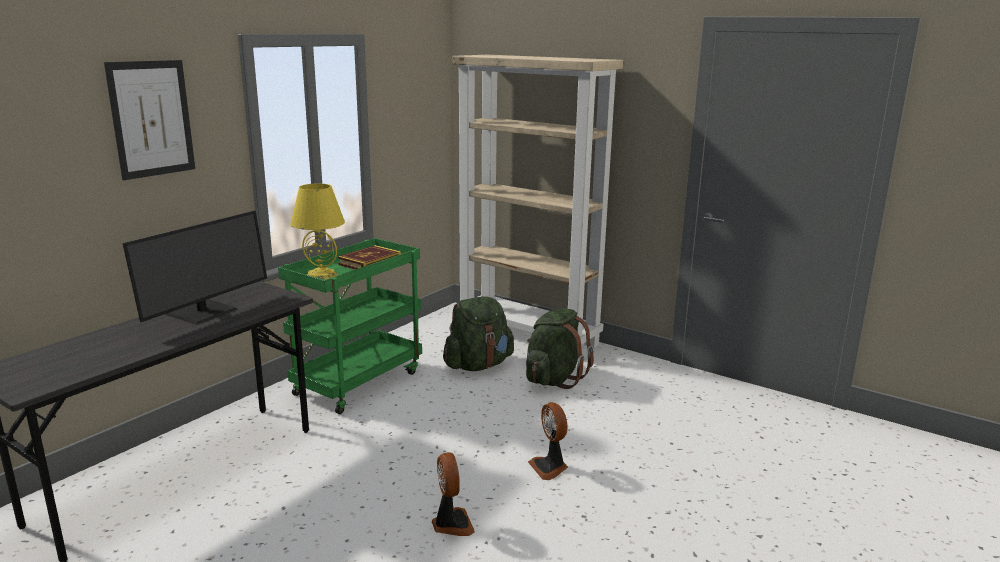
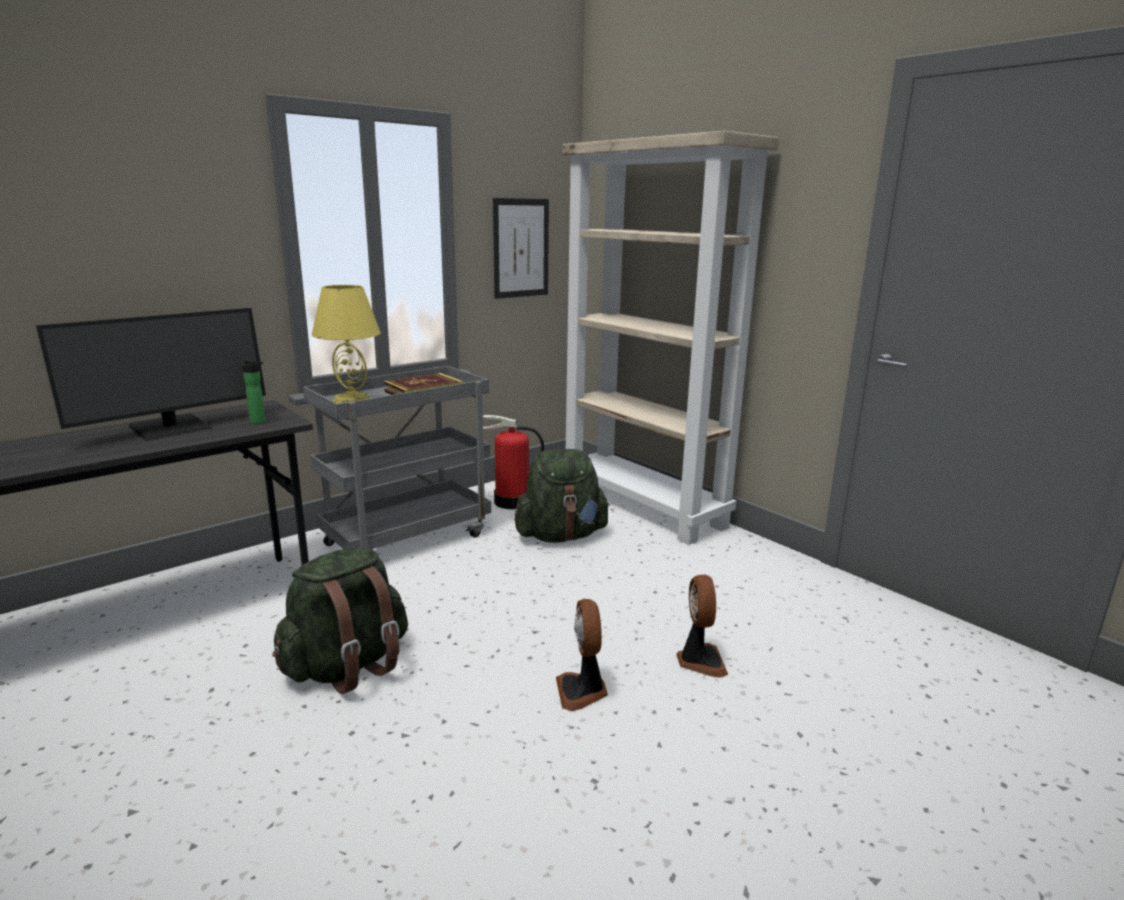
camera: 15 degrees right, 0 degrees up
picture [104,60,195,180] -> picture moved to [493,198,549,299]
green cart [278,238,422,414] -> grey cart [303,366,491,549]
fan [432,452,475,536] -> fan moved to [676,575,728,678]
green backpack [526,308,594,389] -> green backpack moved to [272,548,408,694]
none -> bottle [242,359,266,424]
none -> fire extinguisher [483,415,544,509]

